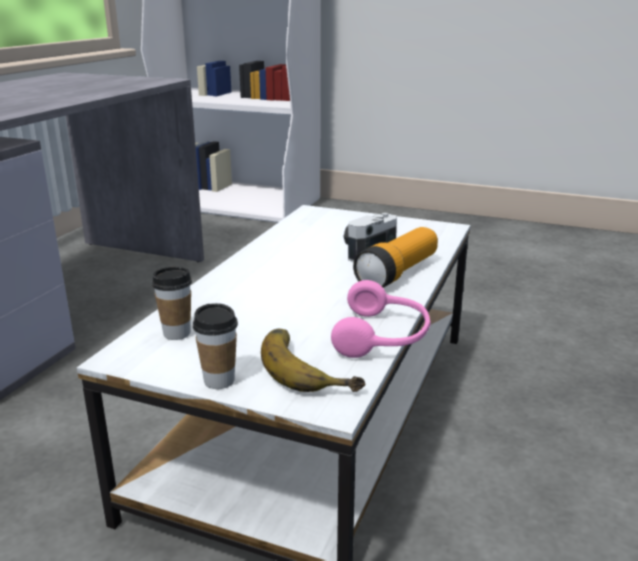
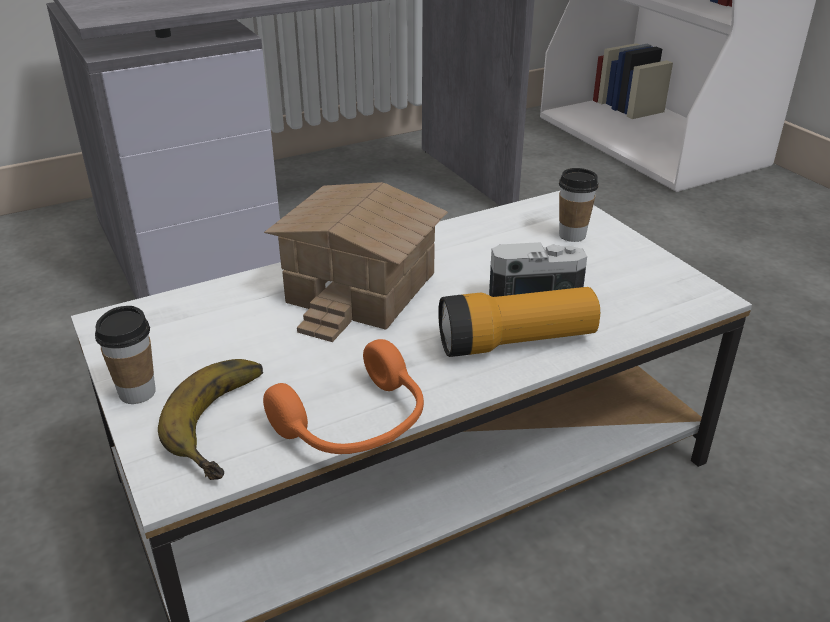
camera: 40 degrees right, 10 degrees up
cup [152,267,192,340] -> cup moved to [559,168,598,242]
pink headphones [331,280,431,358] -> orange headphones [263,339,424,454]
none -> toy house [264,182,448,342]

